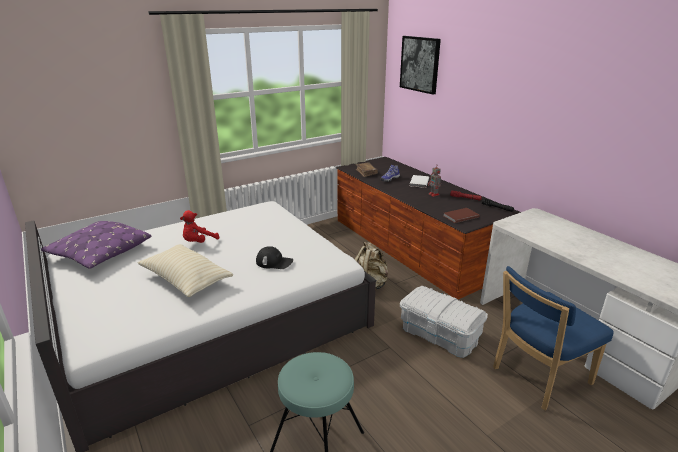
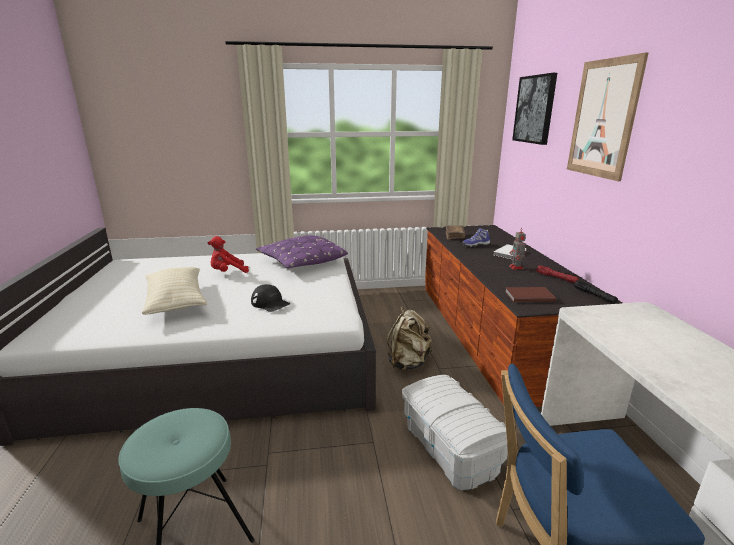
camera: 25 degrees right, 5 degrees down
purple pillow [41,221,151,269] -> purple pillow moved to [256,235,348,268]
none -> picture [567,52,649,181]

